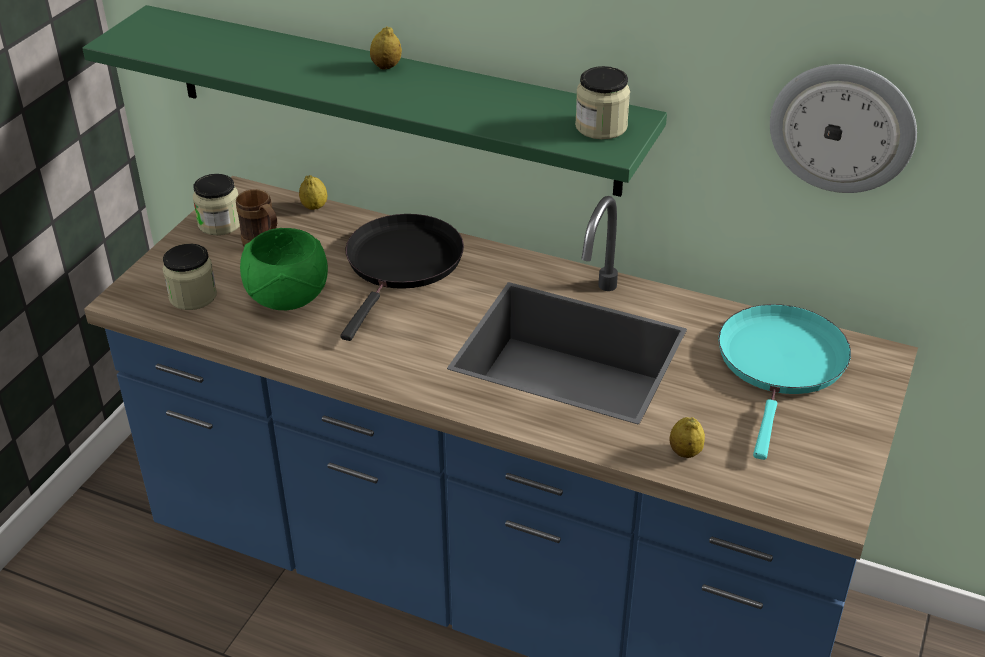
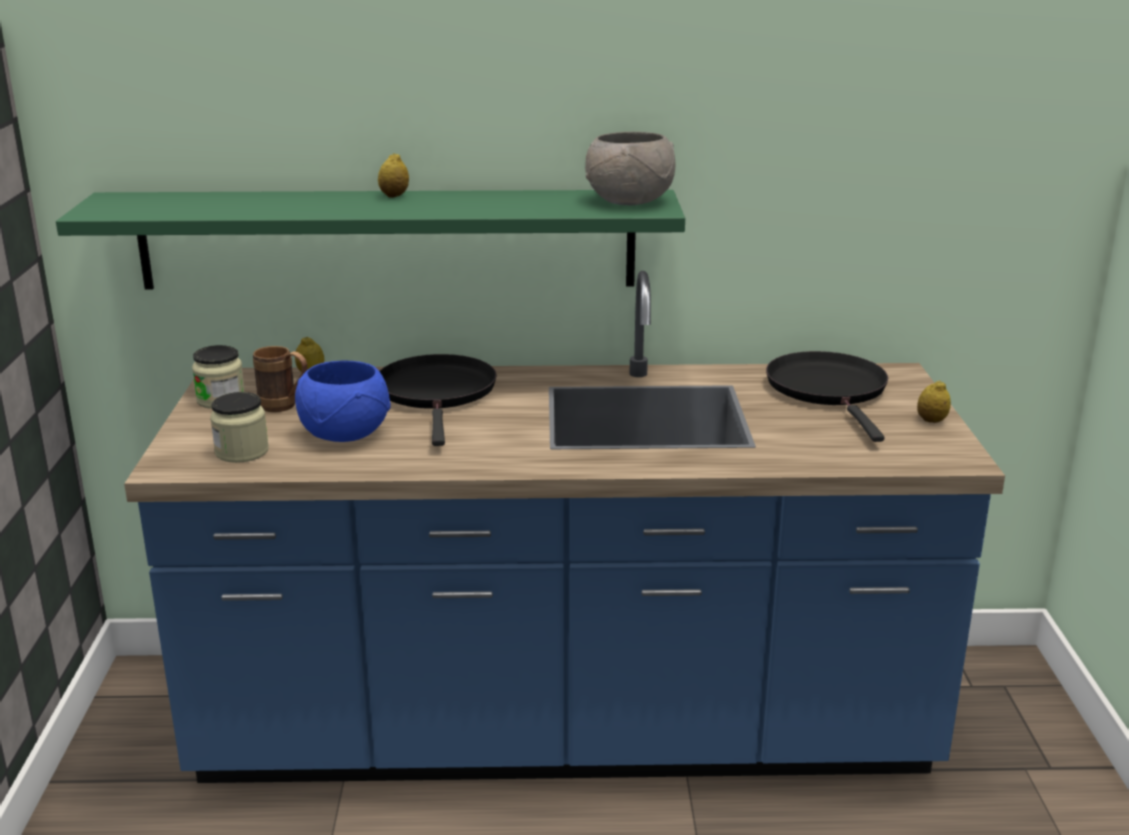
camera: 25 degrees left, 15 degrees down
green bowl [240,228,328,310] -> blue bowl [295,361,391,442]
jar [575,66,630,139] -> grey bowl [585,132,675,205]
lemon [669,417,705,458] -> lemon moved to [917,380,951,423]
turquoise frying pan [718,304,851,460] -> black frying pan [766,351,888,442]
wall clock [770,64,917,193] -> none

